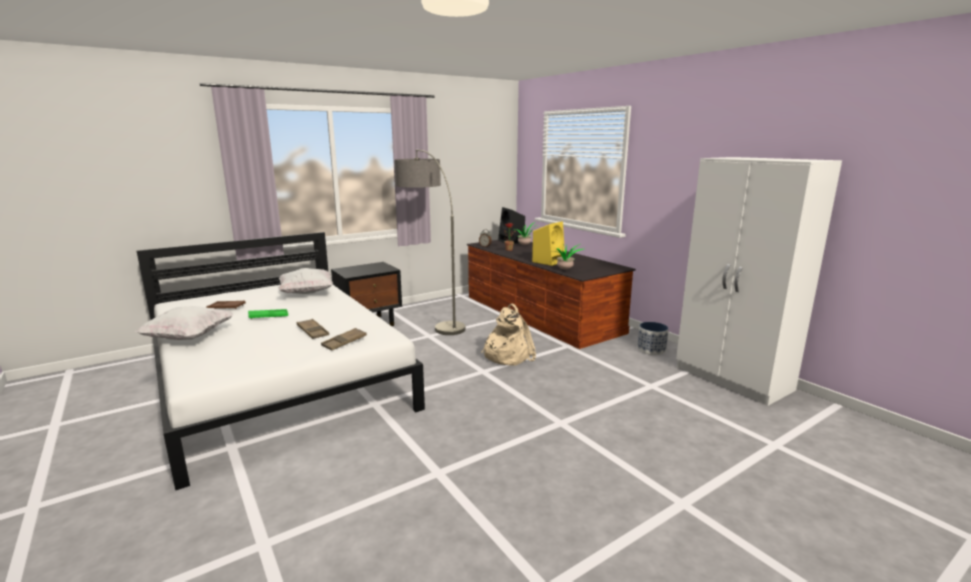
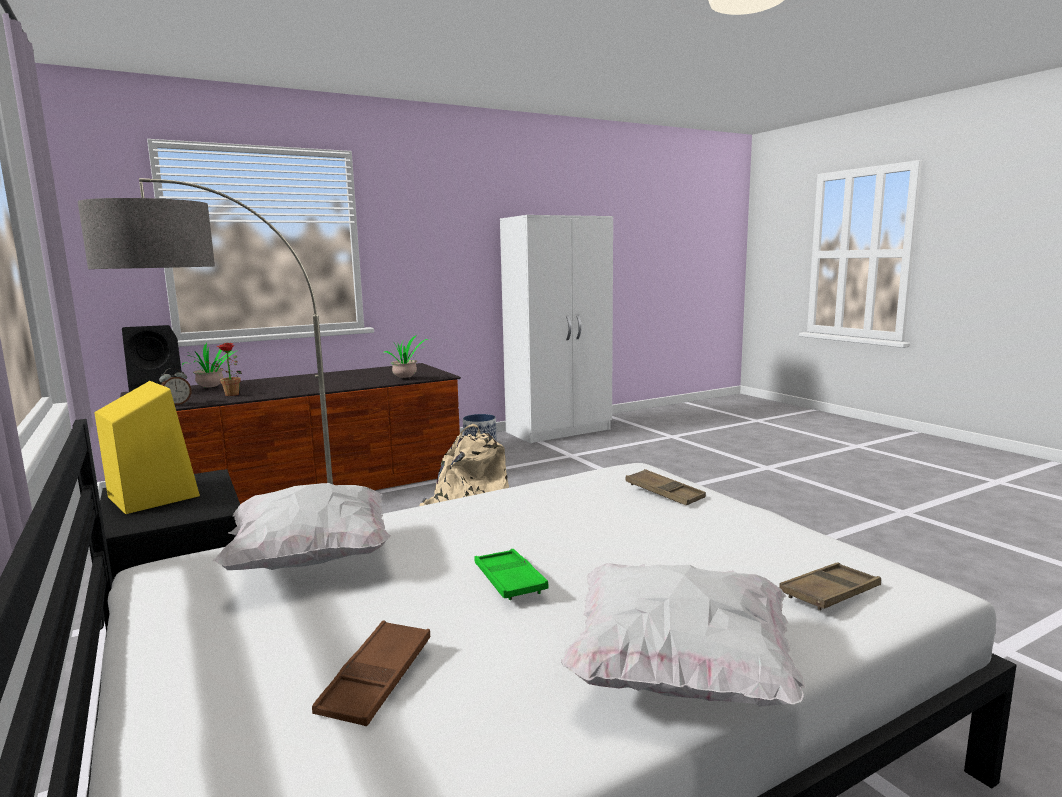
camera: 85 degrees left, 5 degrees down
brown tray [297,319,329,339] -> brown tray moved to [779,562,881,611]
yellow speaker [532,221,565,266] -> yellow speaker moved to [95,381,200,514]

